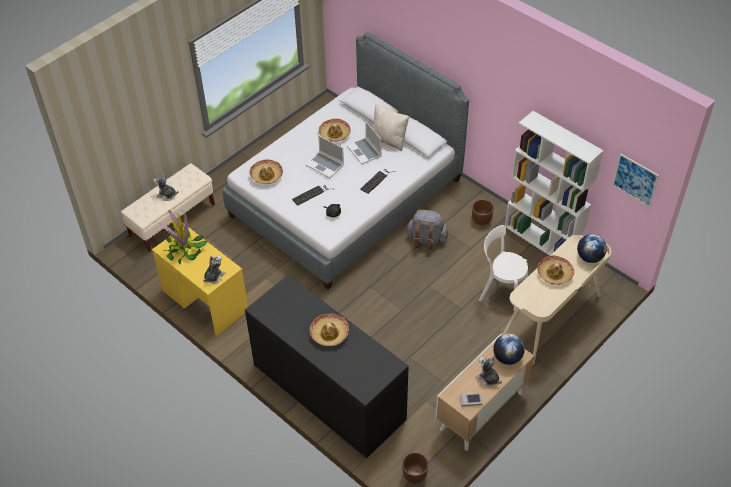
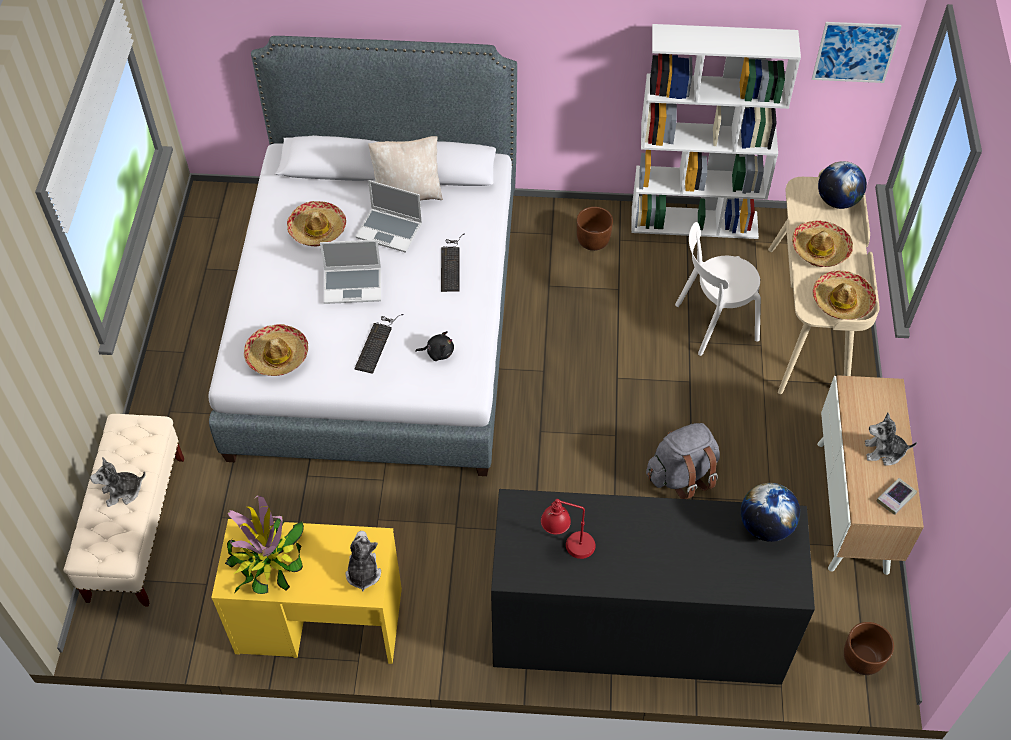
camera: 40 degrees left, 5 degrees up
hat [310,314,349,346] -> hat moved to [813,270,876,320]
grey backpack [406,210,448,250] -> grey backpack moved to [646,423,720,499]
globe [493,334,525,365] -> globe moved to [741,483,800,542]
none -> red table lamp [541,499,596,559]

